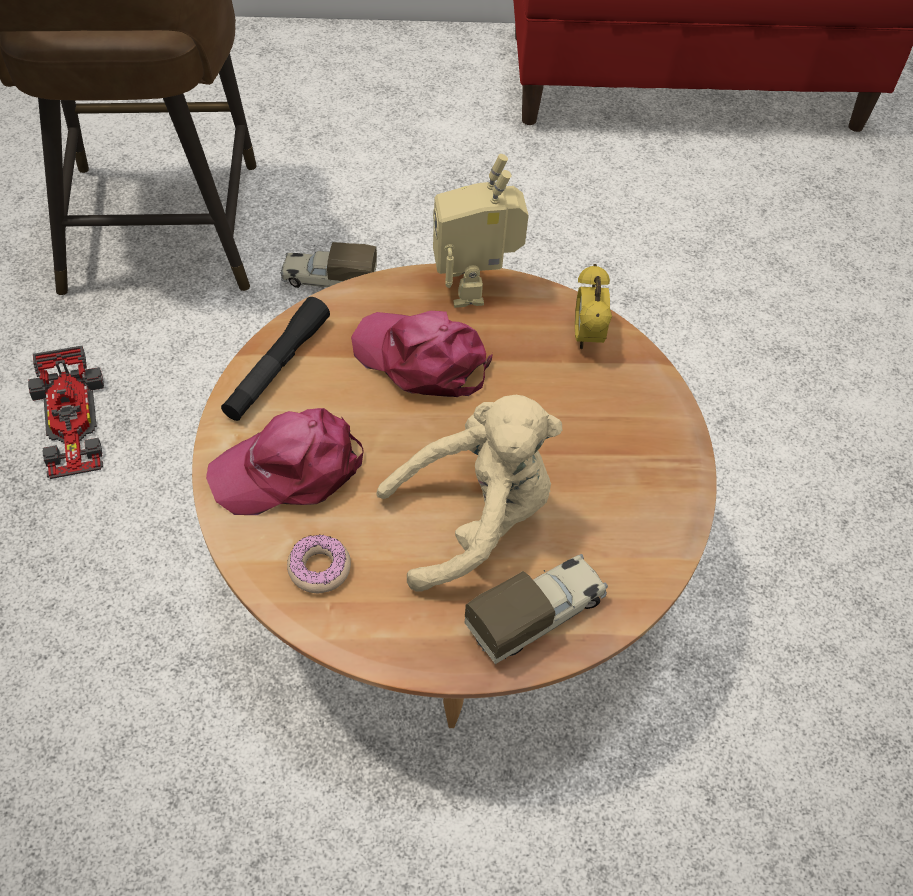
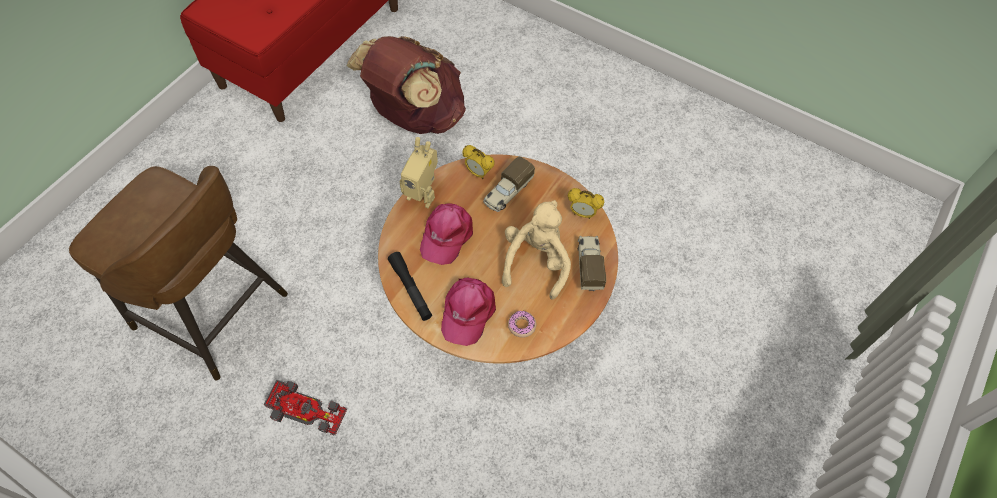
camera: 55 degrees left, 5 degrees up
toy truck [281,242,377,288] -> toy truck moved to [483,156,535,212]
pink cap [351,311,493,397] -> pink cap turned 45 degrees counterclockwise [420,204,473,265]
none -> brown backpack [346,36,466,134]
none -> alarm clock [568,188,604,219]

